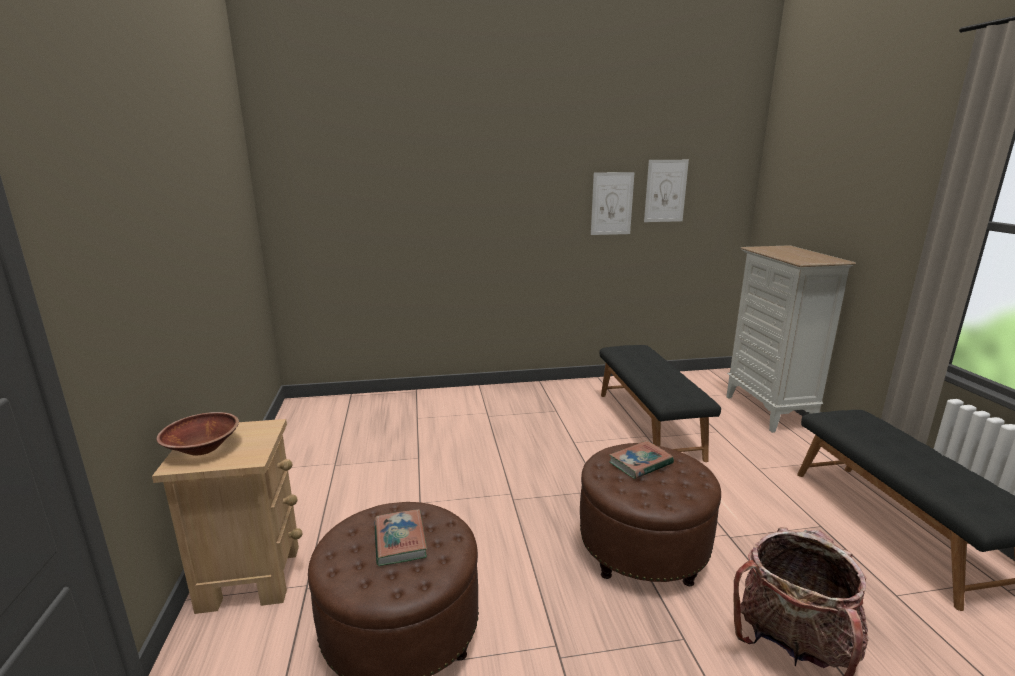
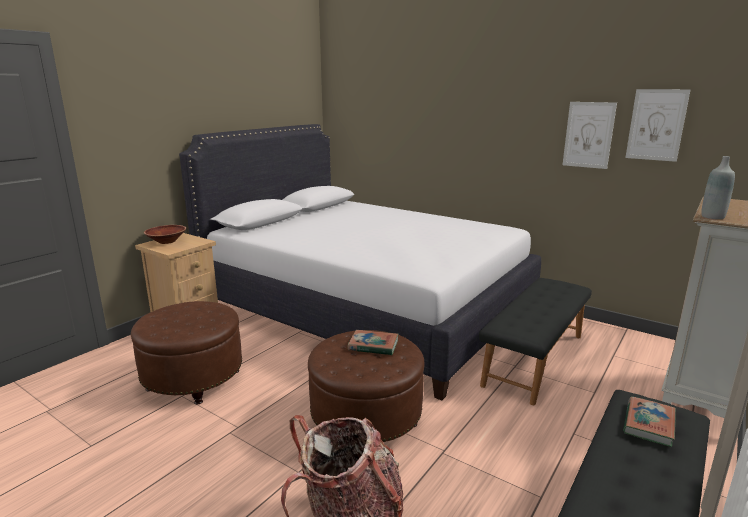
camera: 45 degrees right, 0 degrees up
book [374,509,427,566] -> book moved to [623,396,676,447]
none -> white bed [179,124,541,400]
none -> grey bottle [701,156,735,219]

